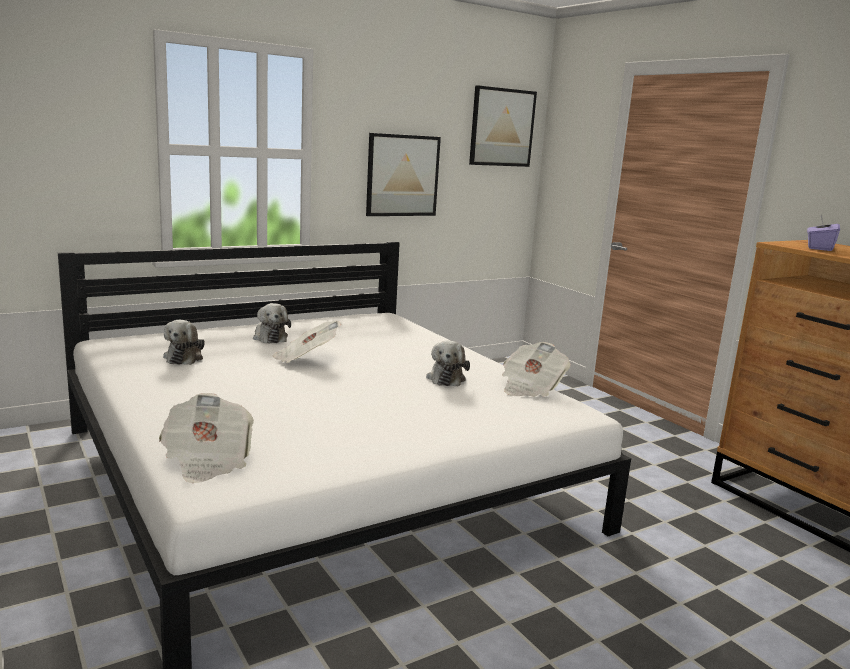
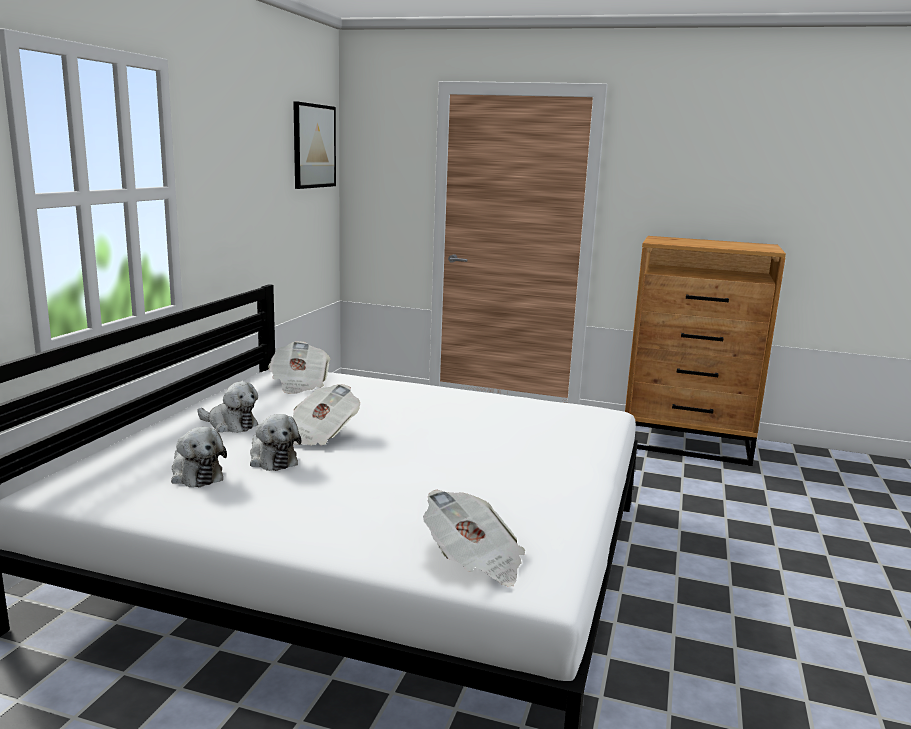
camera: 40 degrees left, 0 degrees up
picture [366,133,441,216] -> none
plush toy [426,340,470,386] -> plush toy moved to [250,414,301,471]
newspaper [502,342,570,397] -> newspaper moved to [268,341,330,394]
purple tissue box [807,215,840,251] -> none

